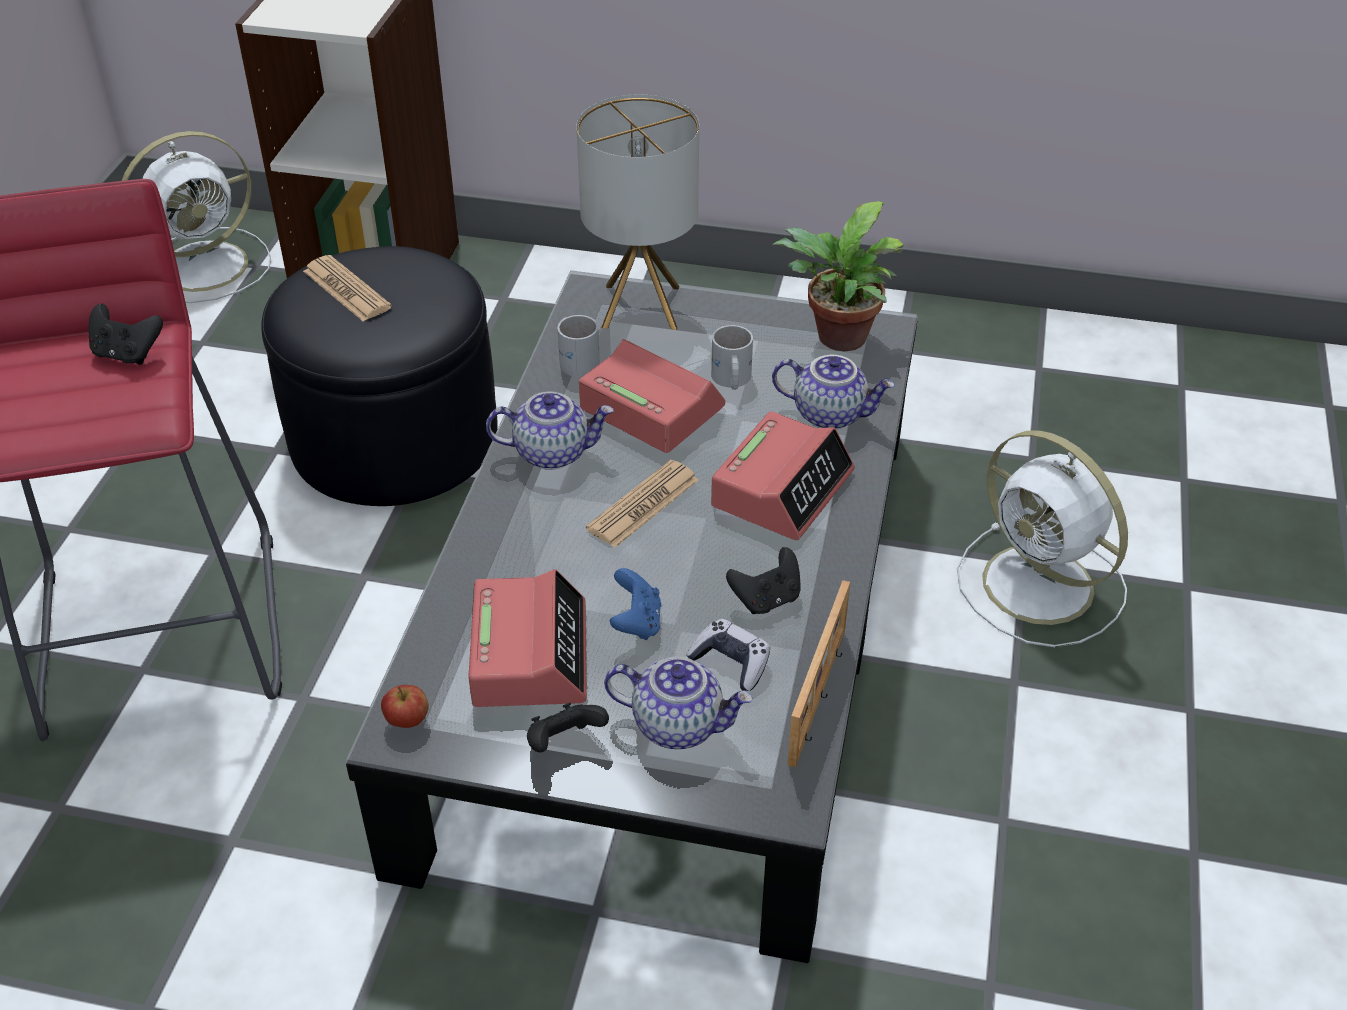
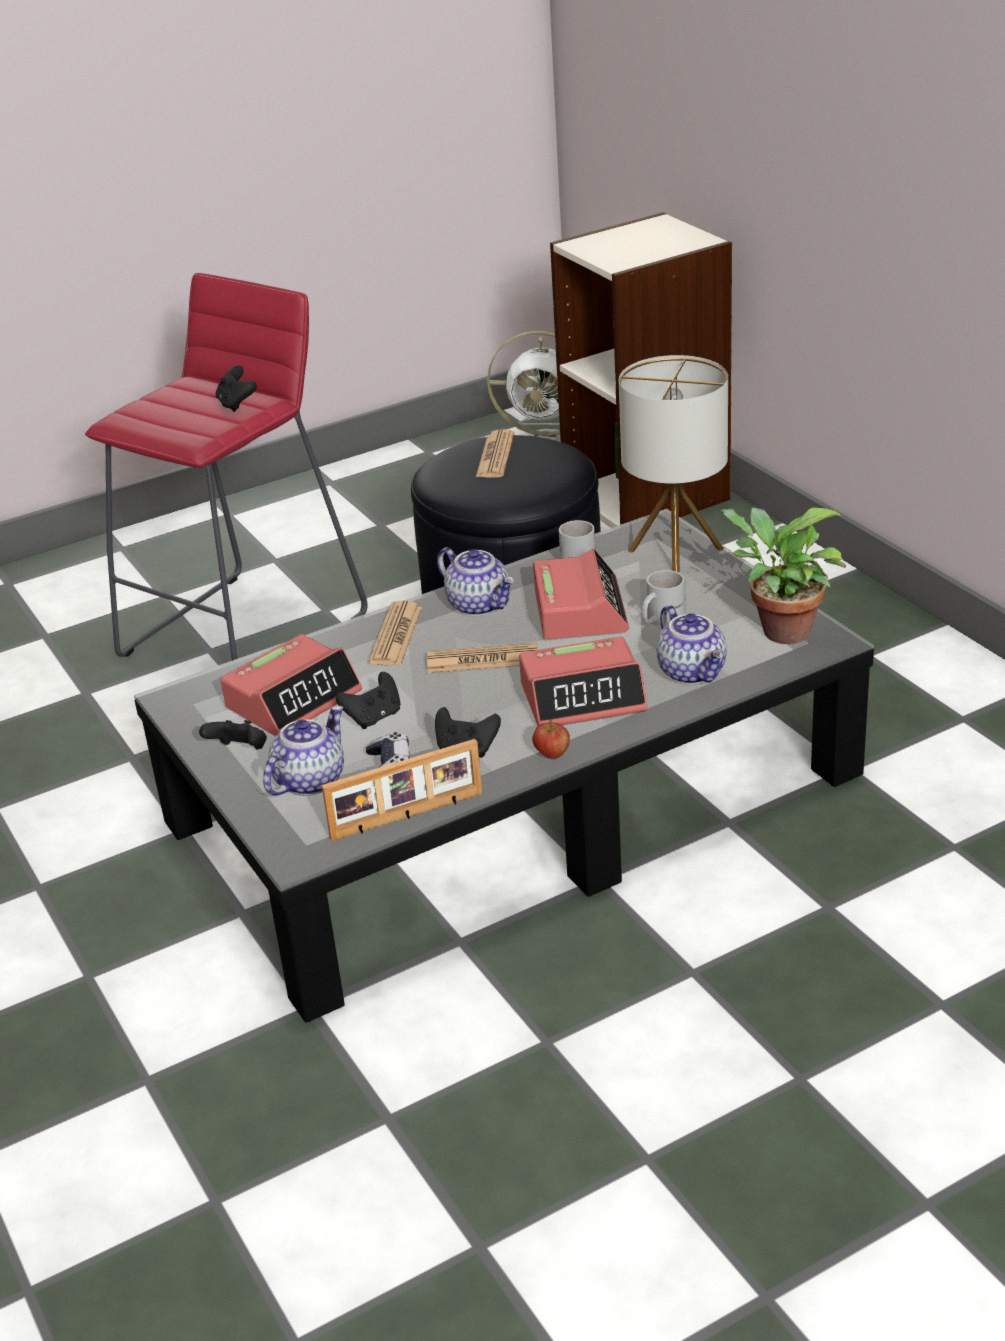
camera: 50 degrees right, 10 degrees down
apple [381,685,429,728] -> apple moved to [532,720,570,759]
teapot [604,657,753,749] -> teapot turned 120 degrees counterclockwise [263,706,344,796]
blue game controller [610,568,661,640] -> black game controller [336,672,401,729]
white fan [957,430,1128,647] -> none
none -> newspaper [369,600,422,665]

